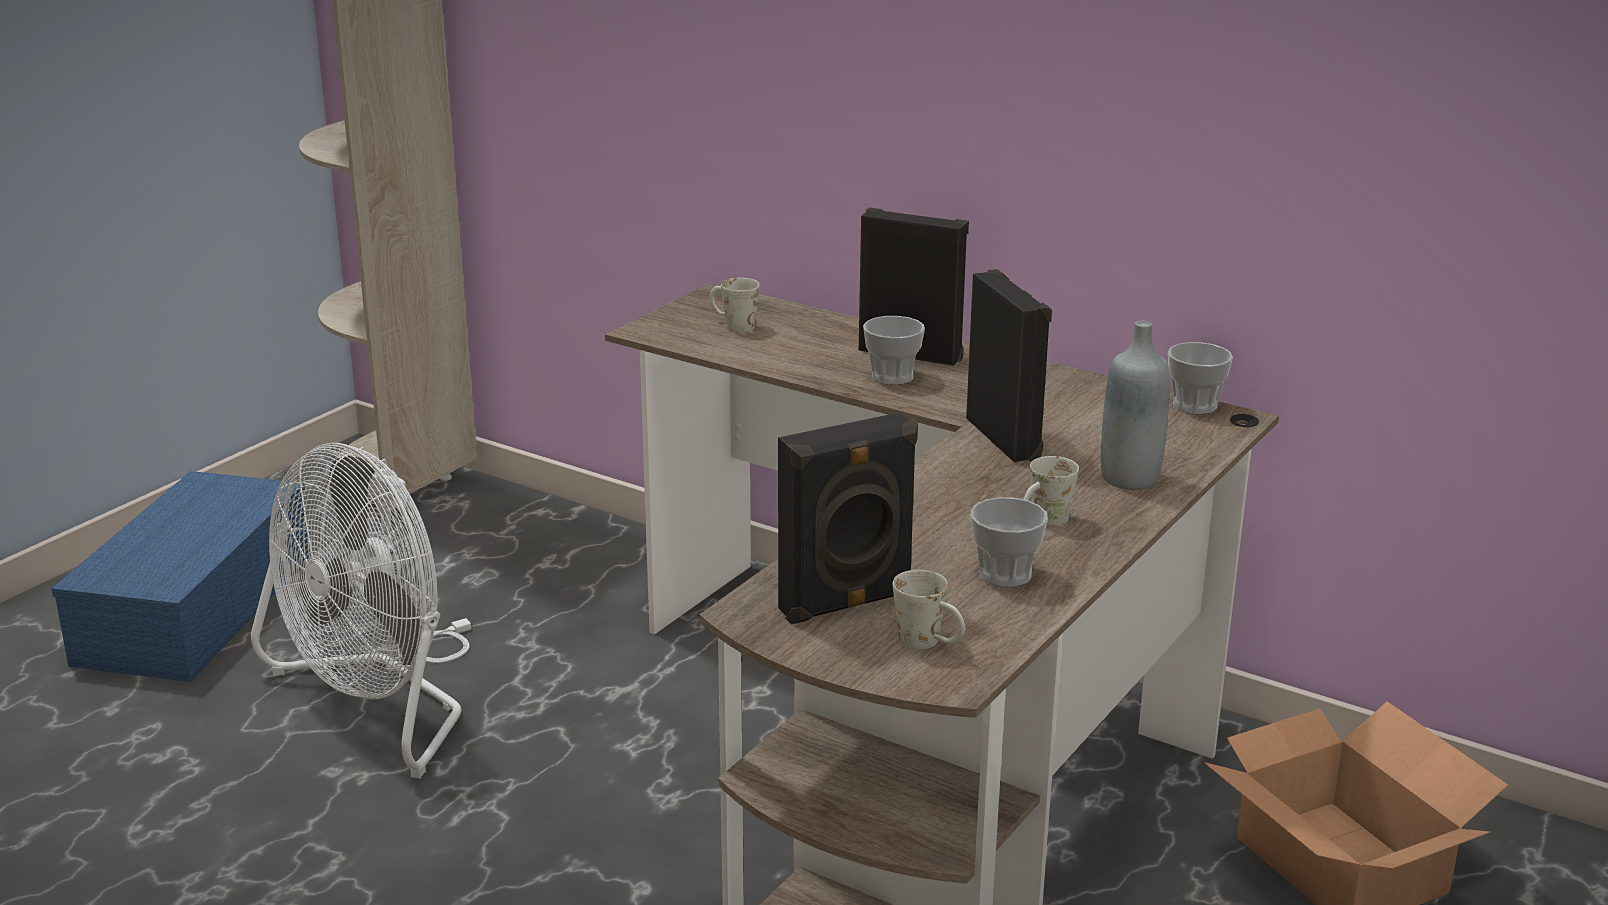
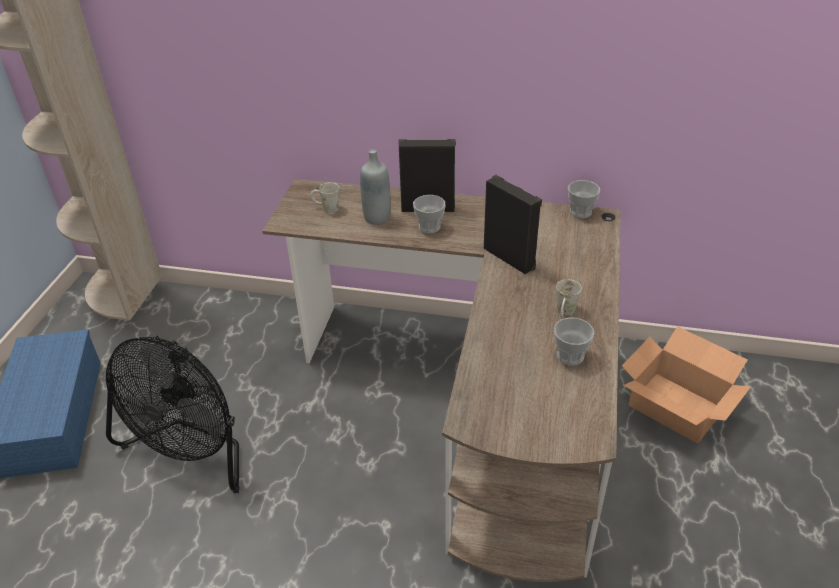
camera: 20 degrees left, 15 degrees up
white fan [251,443,475,778] -> black fan [106,336,239,493]
black speaker [778,412,918,625] -> none
white mug [893,570,965,650] -> none
grey bottle [1101,320,1170,490] -> grey bottle moved to [360,149,391,225]

